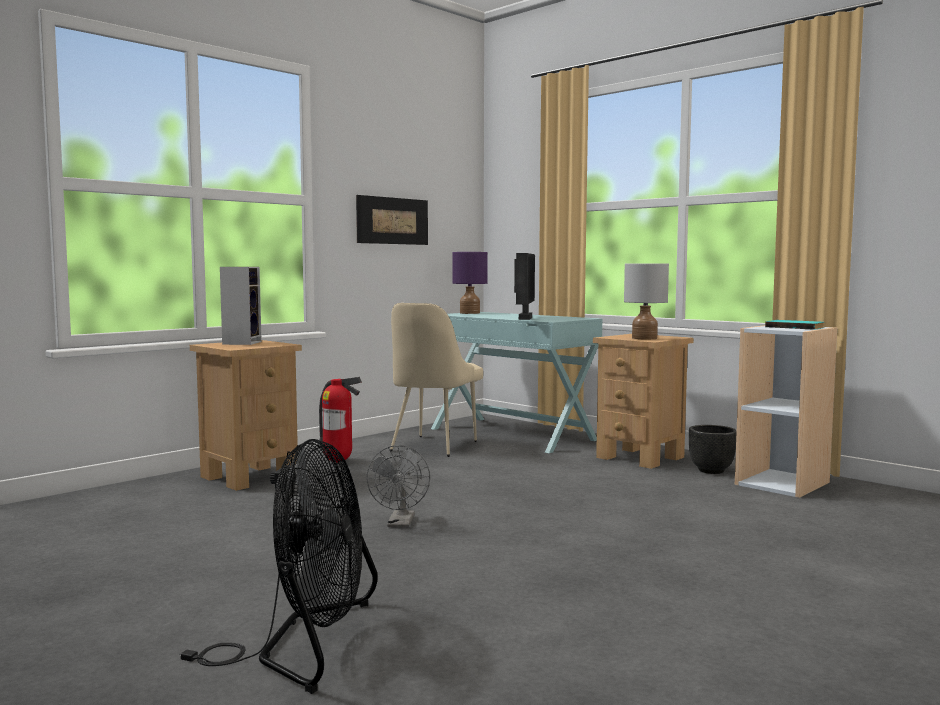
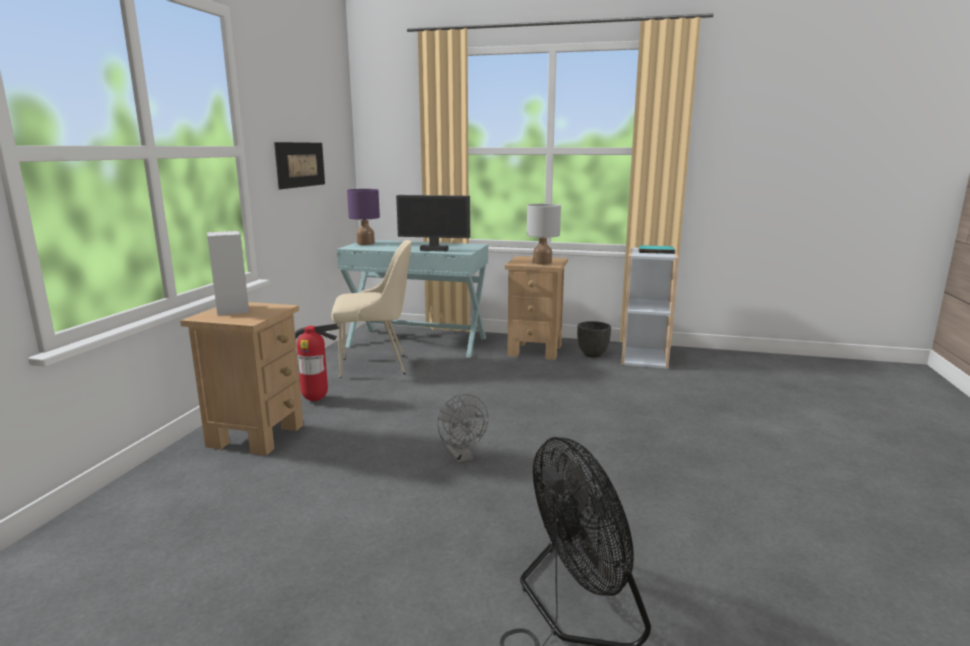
camera: 30 degrees left, 10 degrees up
beige chair [390,303,483,457] -> beige chair turned 90 degrees counterclockwise [331,240,412,378]
monitor [514,253,535,320] -> monitor turned 120 degrees clockwise [396,195,470,251]

